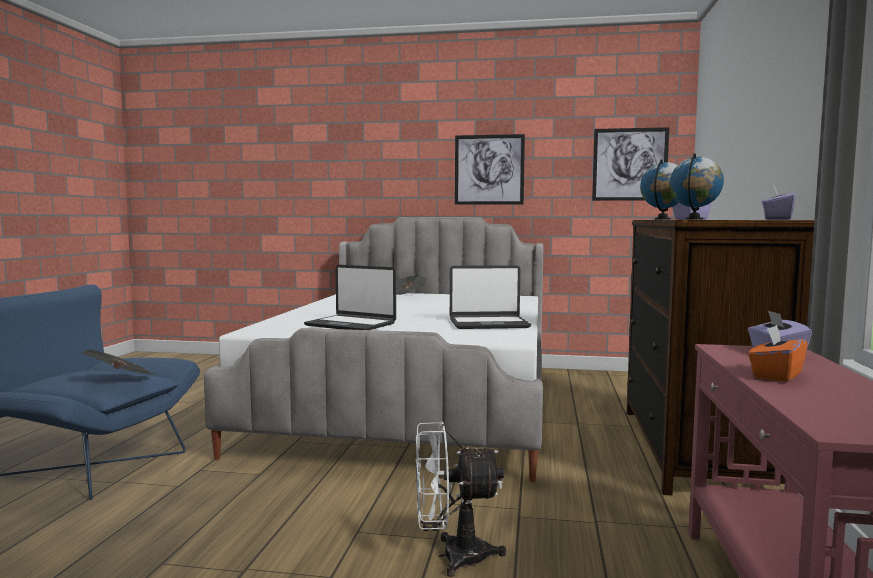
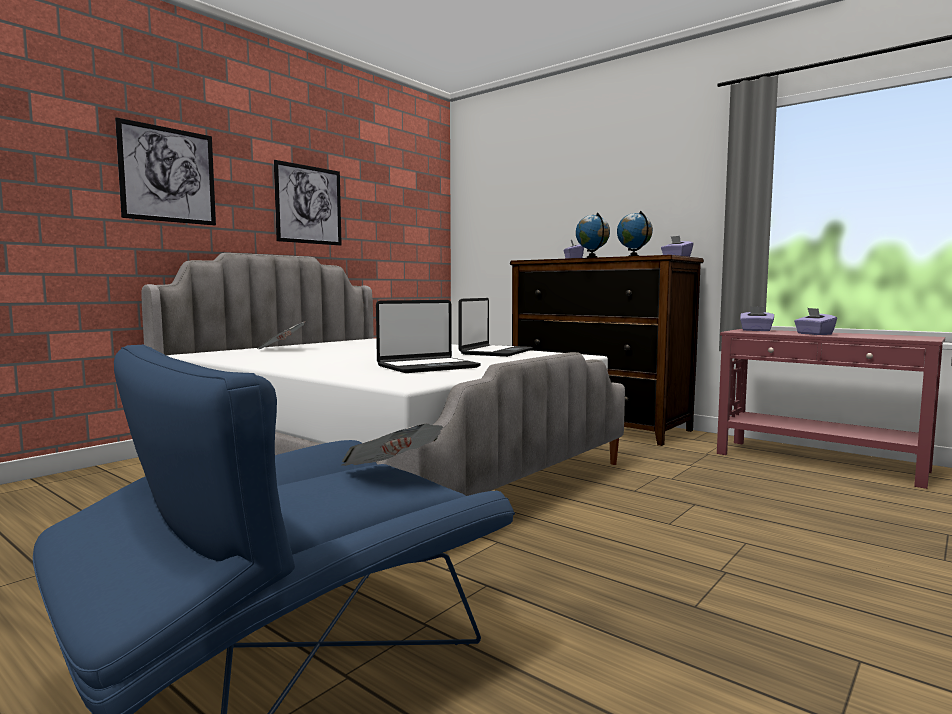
camera: 60 degrees left, 0 degrees up
white fan [416,422,506,577] -> none
picture [592,127,669,201] -> picture moved to [115,117,216,225]
orange tissue box [748,325,808,382] -> purple tissue box [794,308,837,335]

